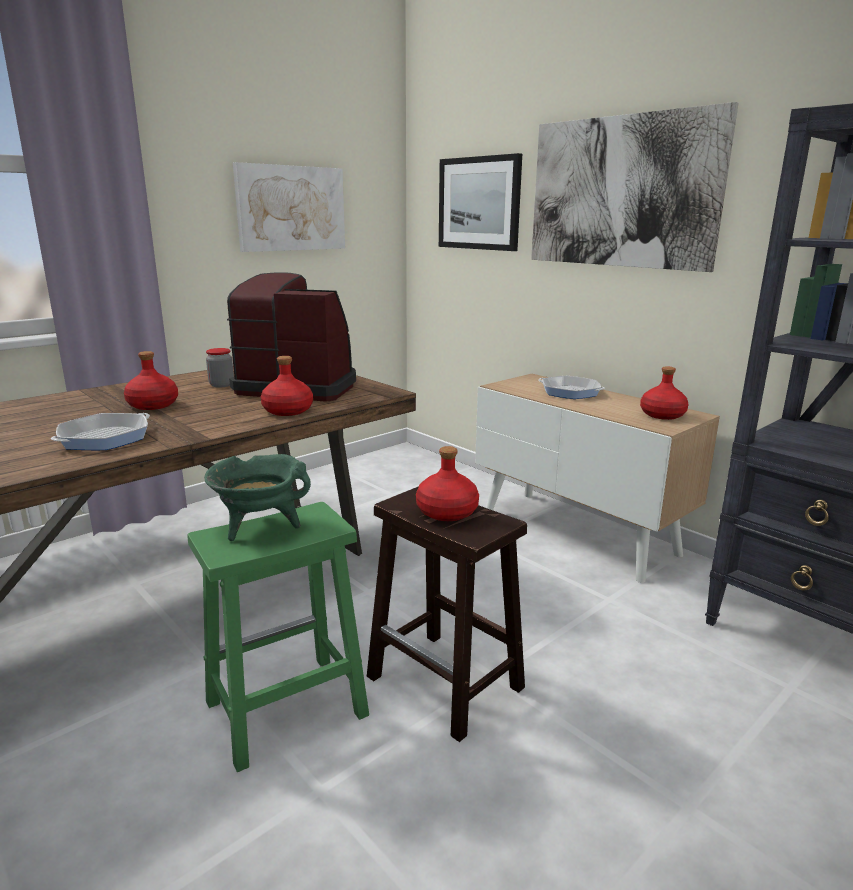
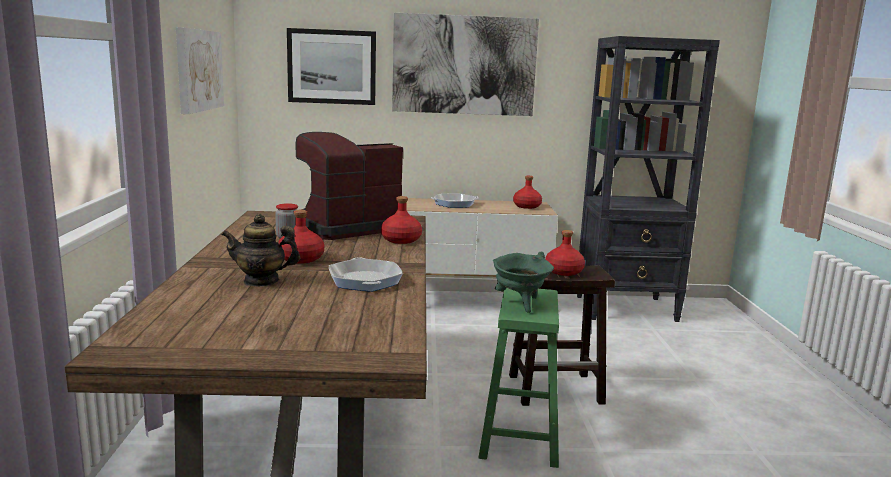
camera: 50 degrees left, 5 degrees down
none -> teapot [222,214,300,287]

